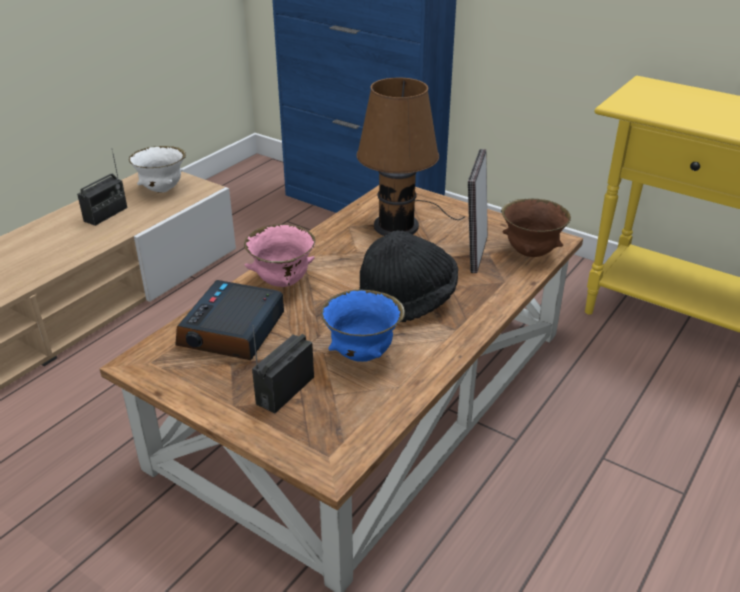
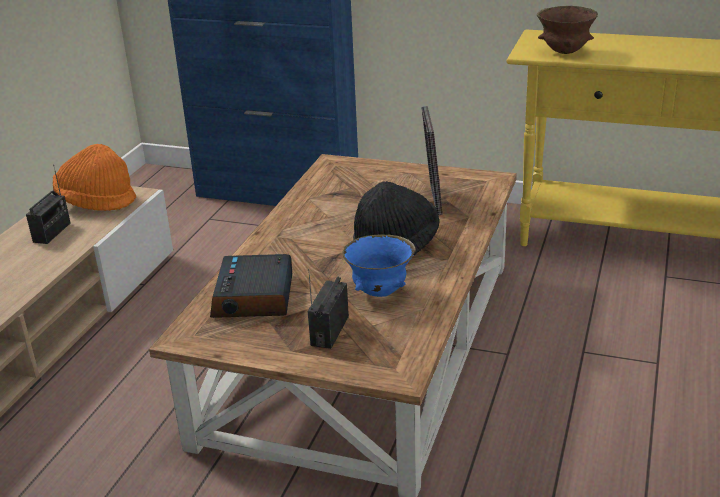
camera: 15 degrees left, 5 degrees down
white bowl [129,146,186,193] -> orange hat [53,144,136,211]
pink bowl [244,224,315,287] -> none
brown table lamp [357,78,465,236] -> none
brown bowl [501,199,571,257] -> brown bowl moved to [537,6,598,54]

